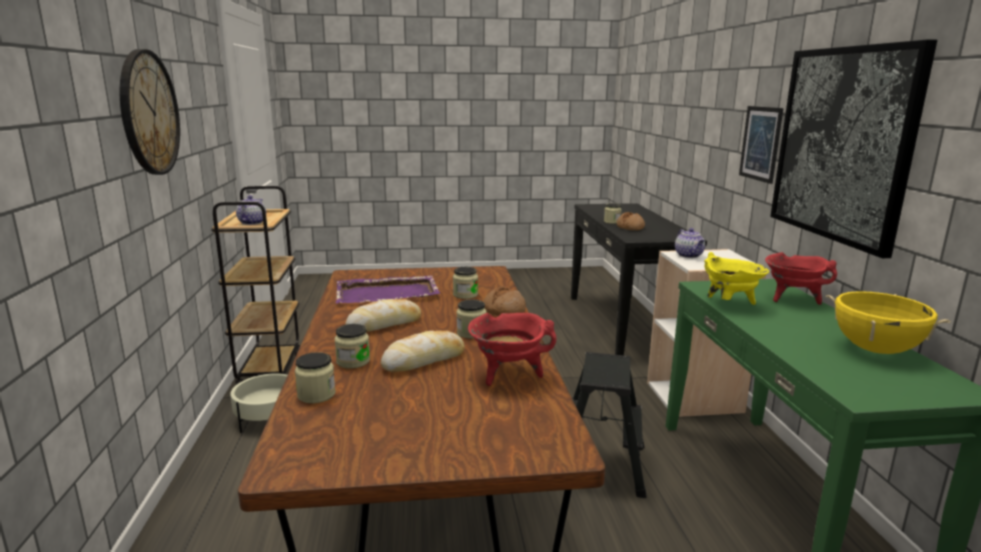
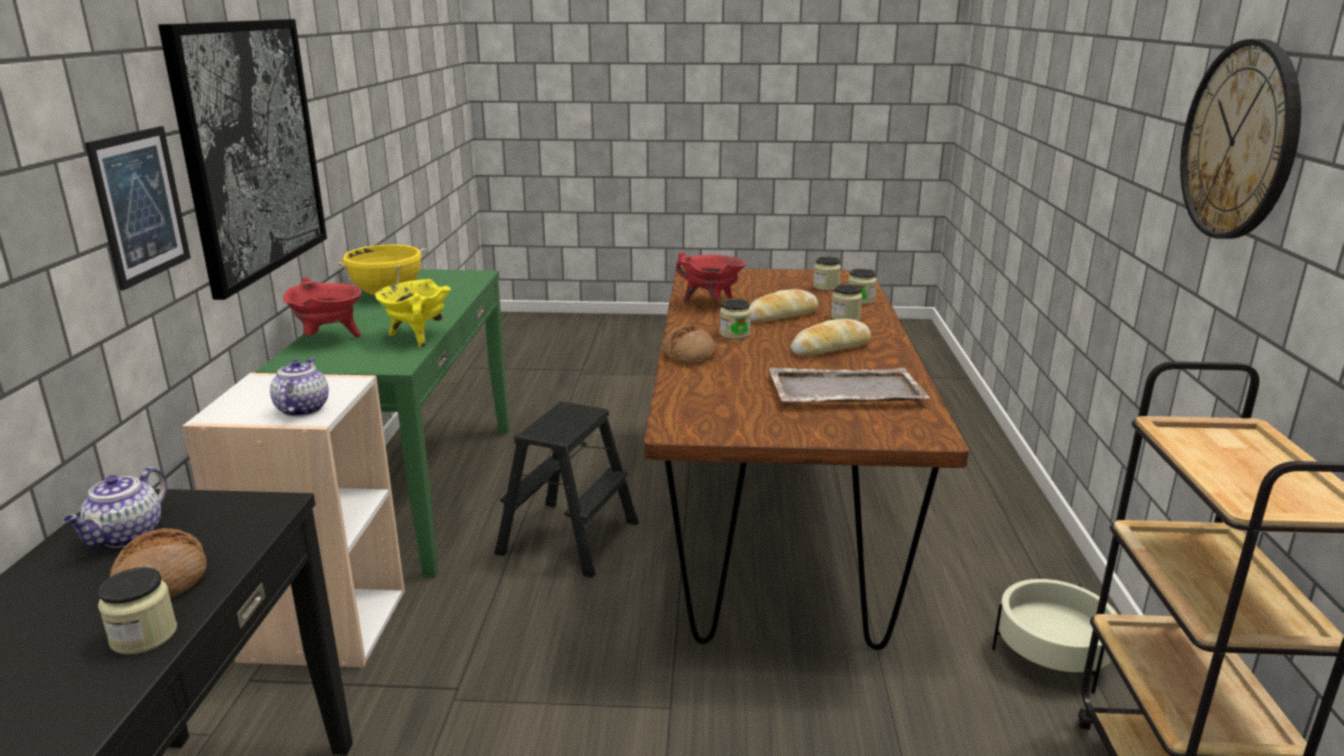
camera: 170 degrees left, 5 degrees up
teapot [236,195,266,225] -> teapot moved to [63,467,168,548]
purple tray [335,275,440,303] -> grey tray [769,368,930,402]
jar [453,267,478,299] -> jar moved to [813,256,841,290]

